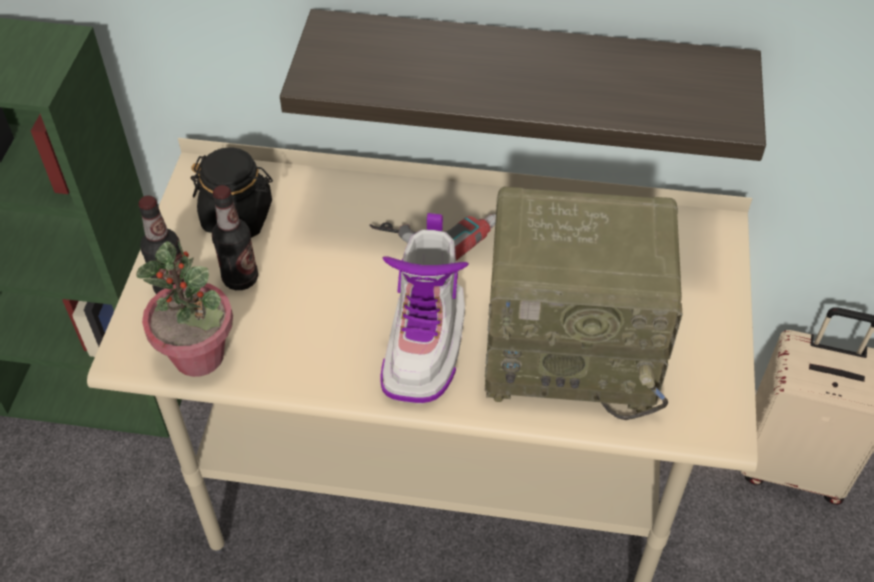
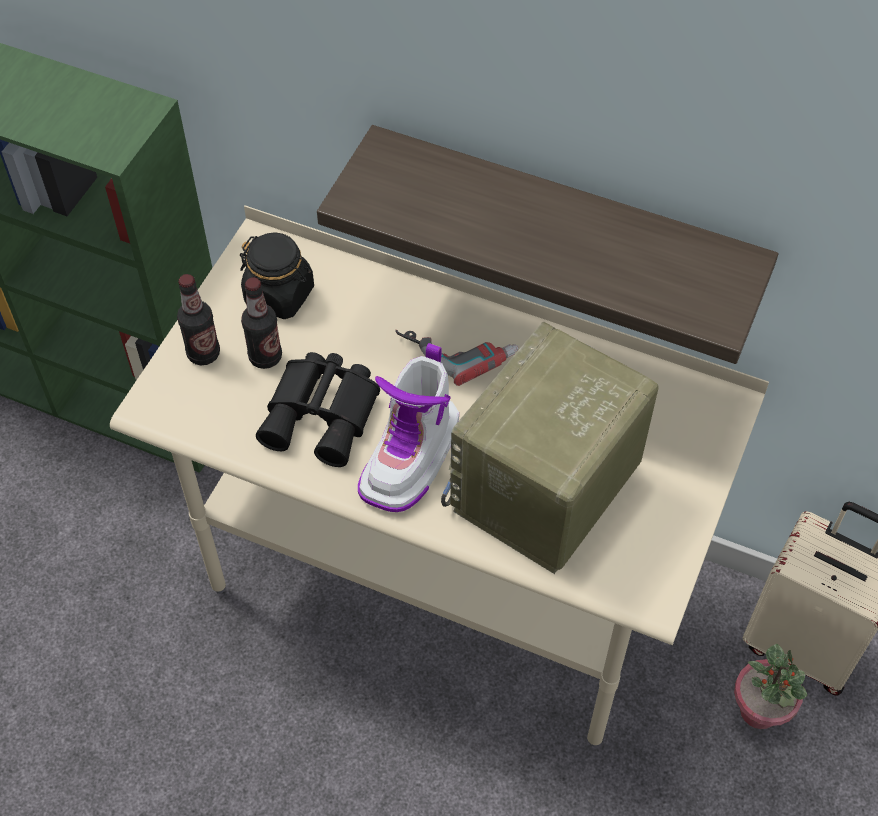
camera: 15 degrees right, 5 degrees up
potted plant [136,240,233,377] -> potted plant moved to [734,644,807,729]
radio [485,187,683,420] -> radio turned 105 degrees clockwise [441,322,659,574]
none -> black binoculars [256,352,380,467]

